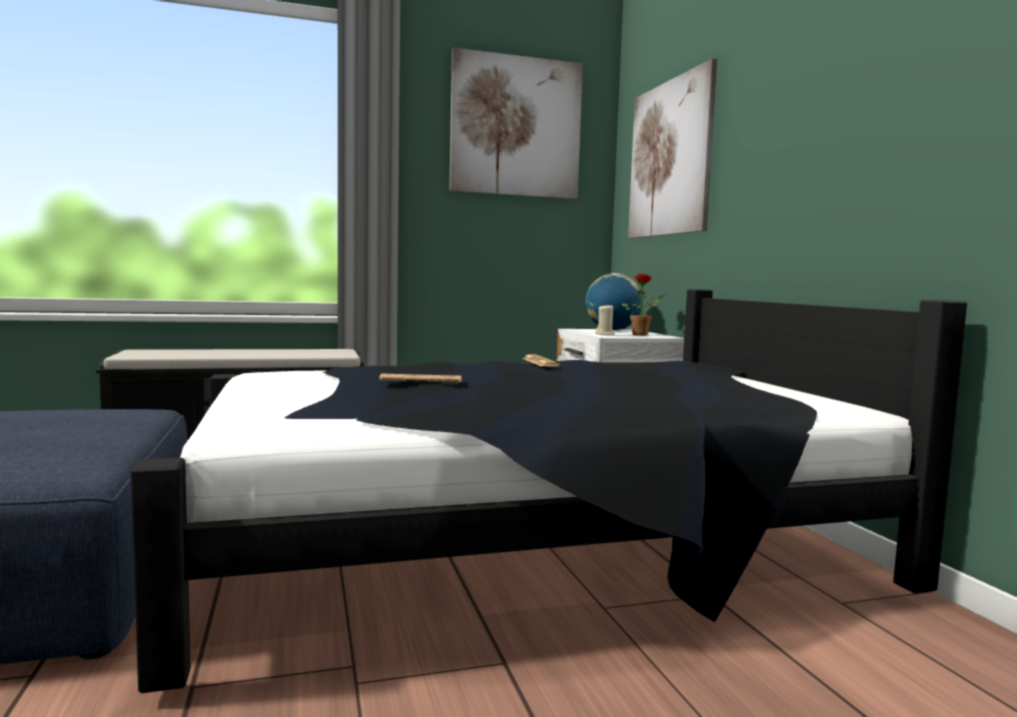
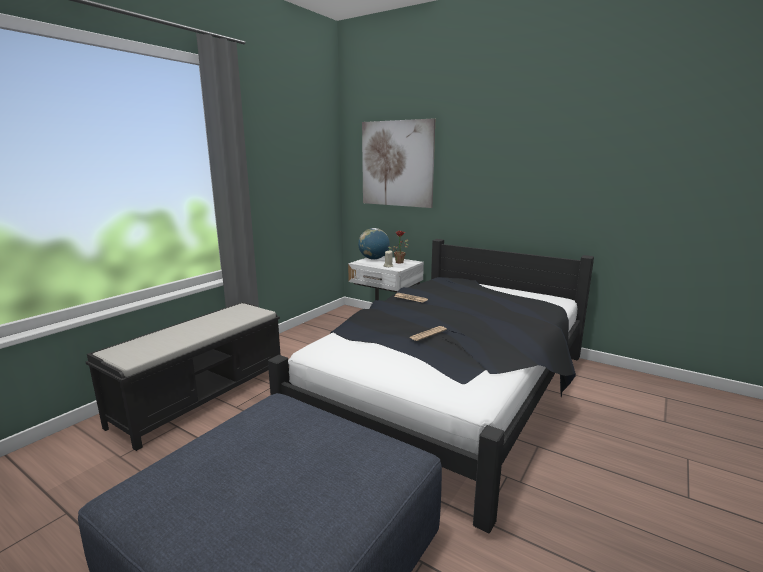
camera: 40 degrees left, 10 degrees up
picture [449,48,583,199] -> none

